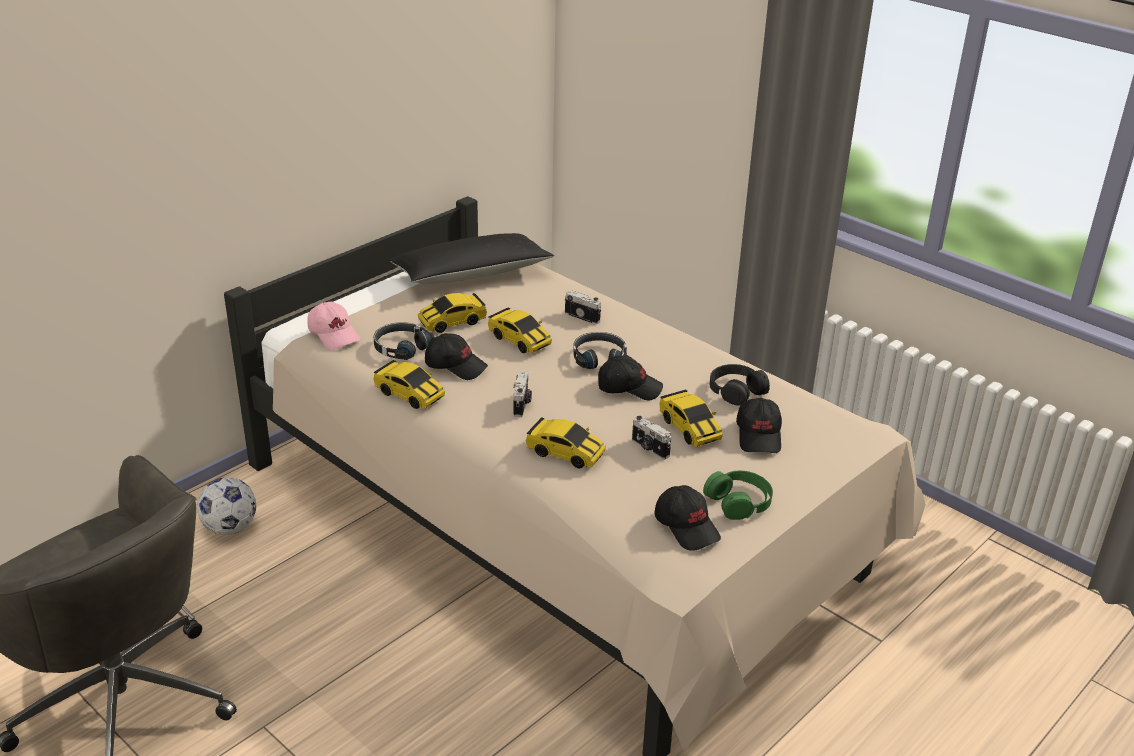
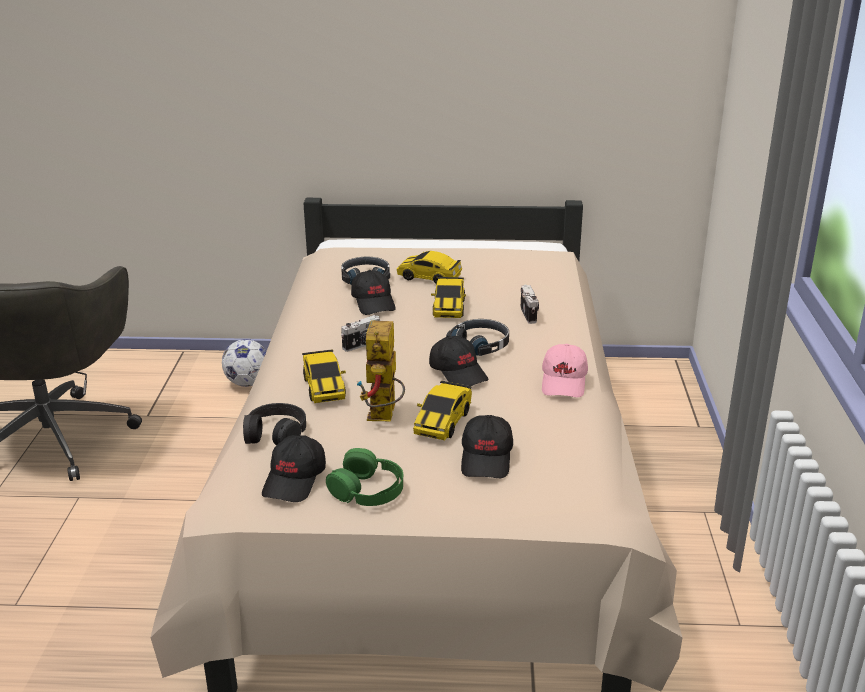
camera: 50 degrees right, 5 degrees down
pink cap [307,302,360,350] -> pink cap moved to [542,344,588,398]
toy car [373,360,445,409] -> none
black pillow [390,233,554,284] -> none
camera [632,416,671,459] -> toy robot [356,321,405,421]
black headphones [710,364,770,406] -> black headphones moved to [243,403,306,446]
black cap [736,398,782,453] -> black cap turned 45 degrees counterclockwise [461,415,513,478]

